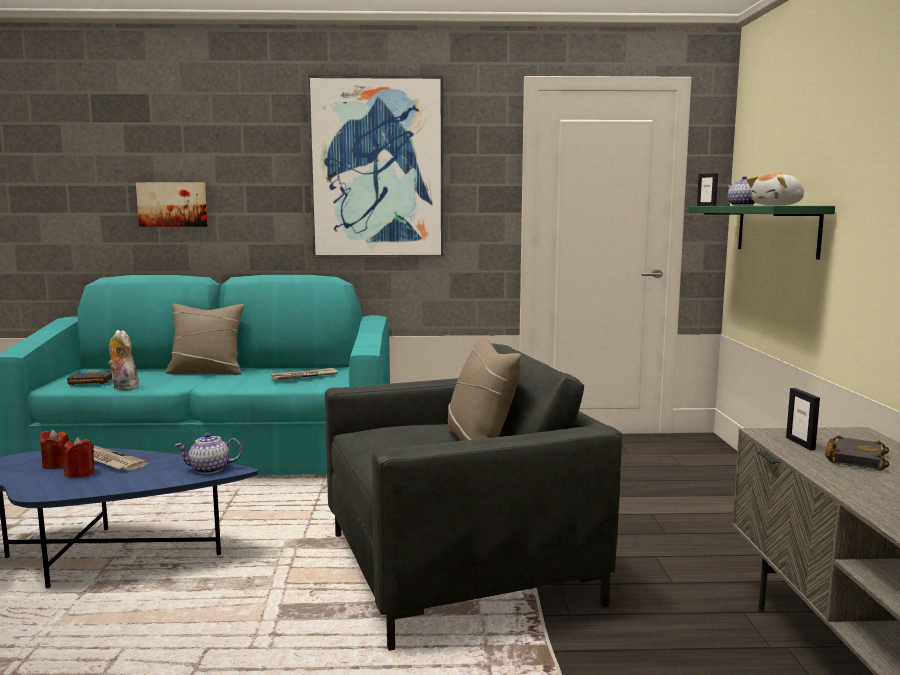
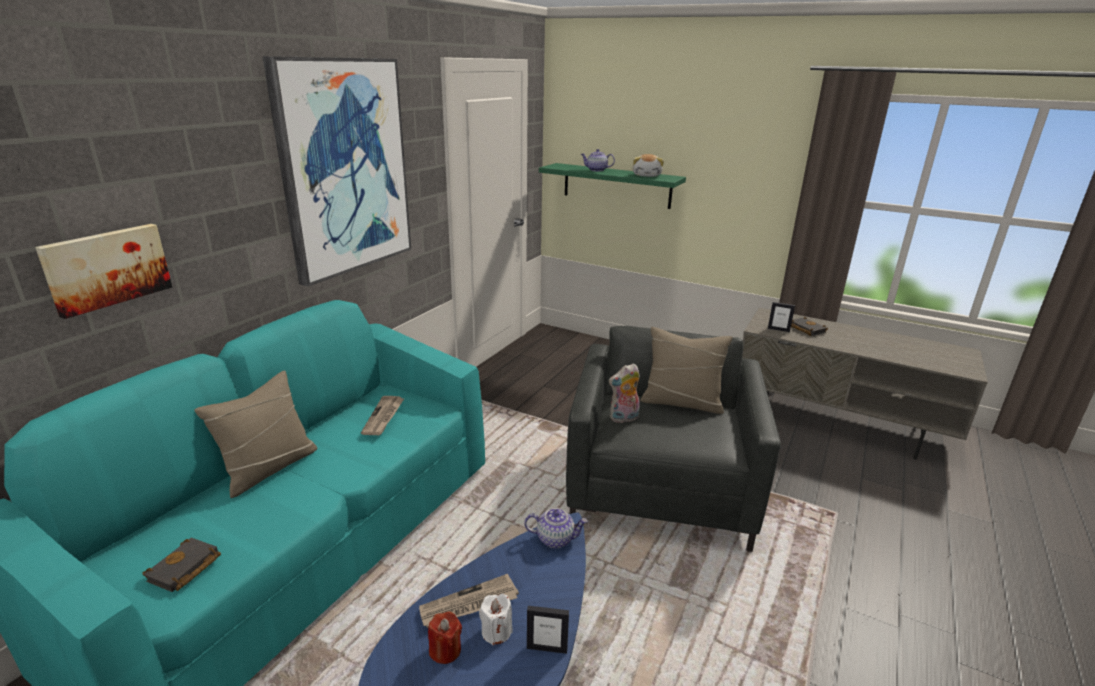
camera: 60 degrees left, 15 degrees up
red candle [63,437,94,478] -> white candle [479,594,513,645]
plush toy [108,330,139,391] -> plush toy moved to [609,363,640,423]
teapot [175,433,242,474] -> teapot turned 105 degrees counterclockwise [524,508,588,548]
picture frame [697,173,718,206] -> picture frame moved to [527,606,569,654]

